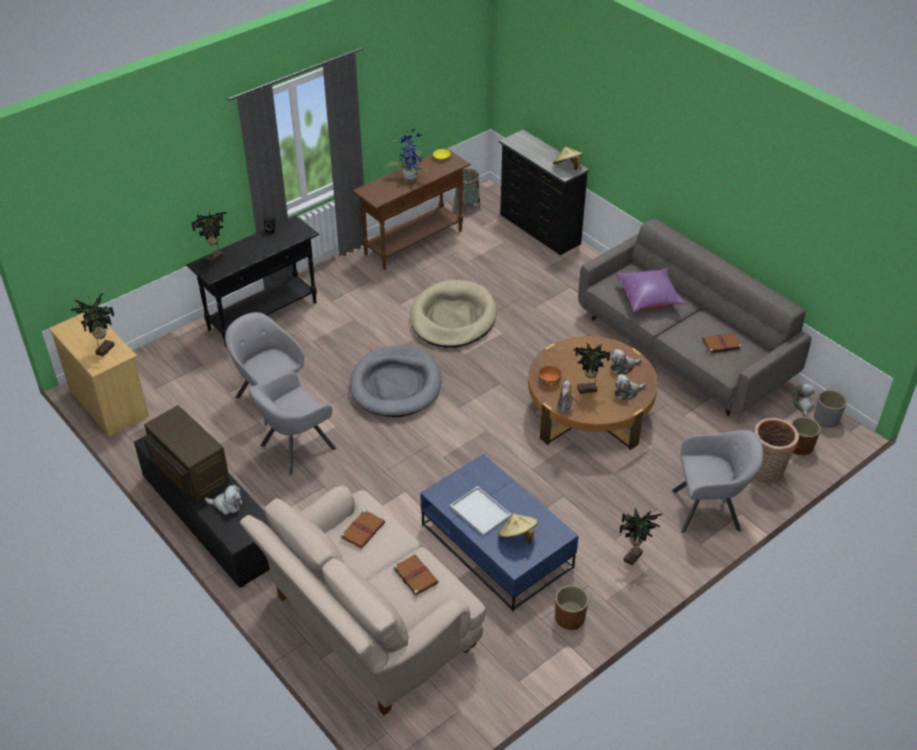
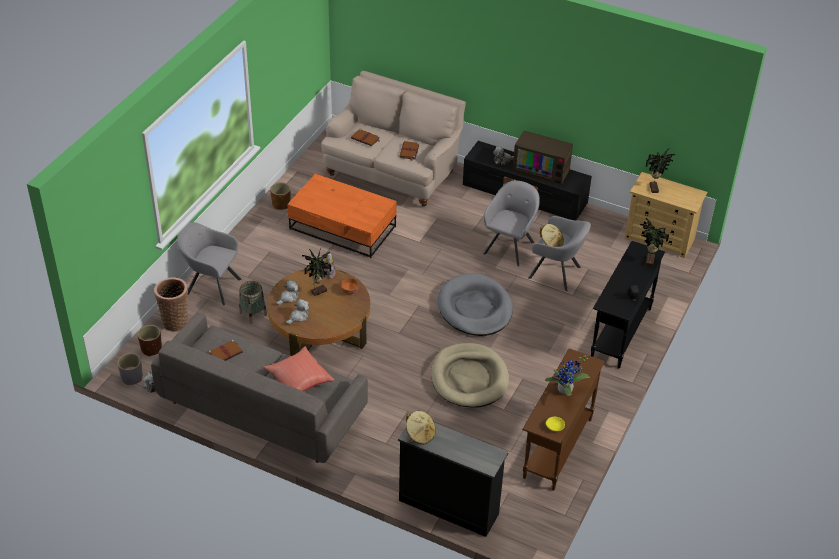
camera: 155 degrees right, 0 degrees up
blue coffee table [420,454,579,611] -> orange coffee table [287,174,397,258]
white tray [450,486,512,536] -> none
basket [455,169,480,213] -> basket moved to [239,281,267,324]
beige hat [498,513,538,545] -> beige hat moved to [540,224,564,247]
purple pillow [616,268,686,312] -> red pillow [264,346,334,391]
potted plant [619,508,662,565] -> none
grey armchair [672,430,764,533] -> grey armchair turned 45 degrees clockwise [177,222,242,305]

